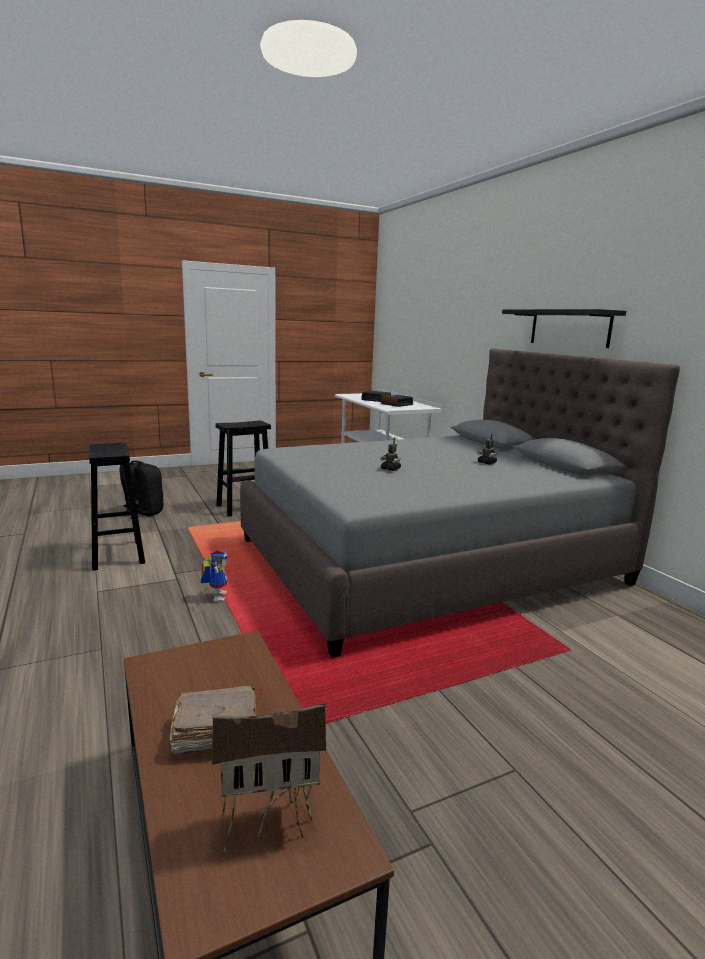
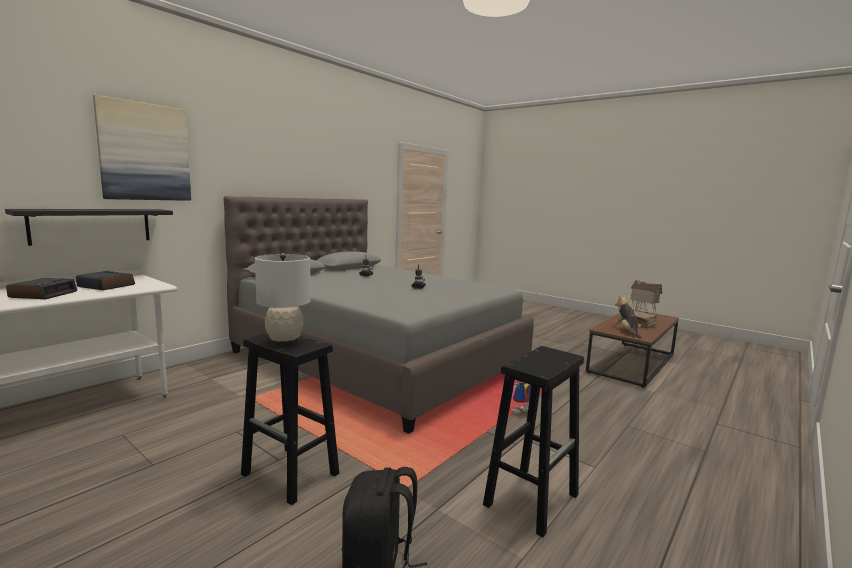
camera: 115 degrees left, 5 degrees down
black shelf [502,309,626,348] -> black shelf moved to [5,209,173,246]
none -> picture [93,95,191,201]
none -> white table lamp [255,253,311,347]
none -> plush toy [615,295,641,339]

